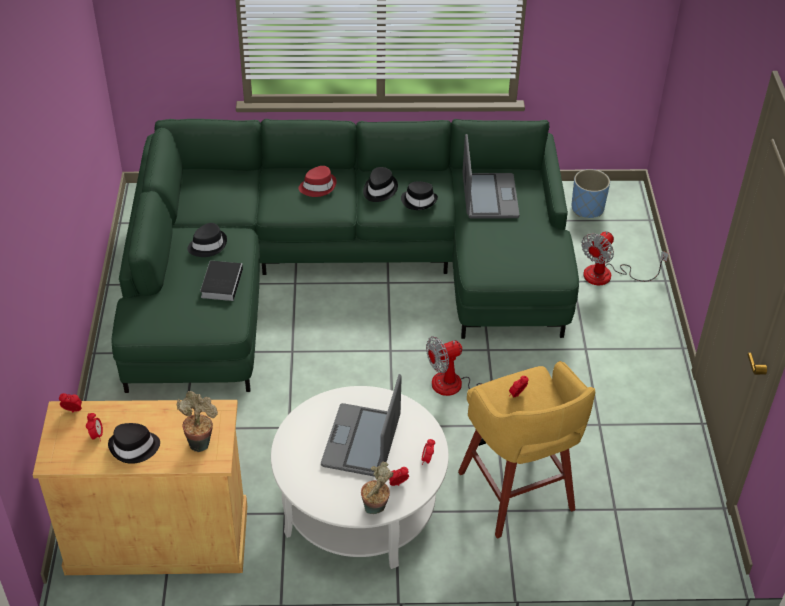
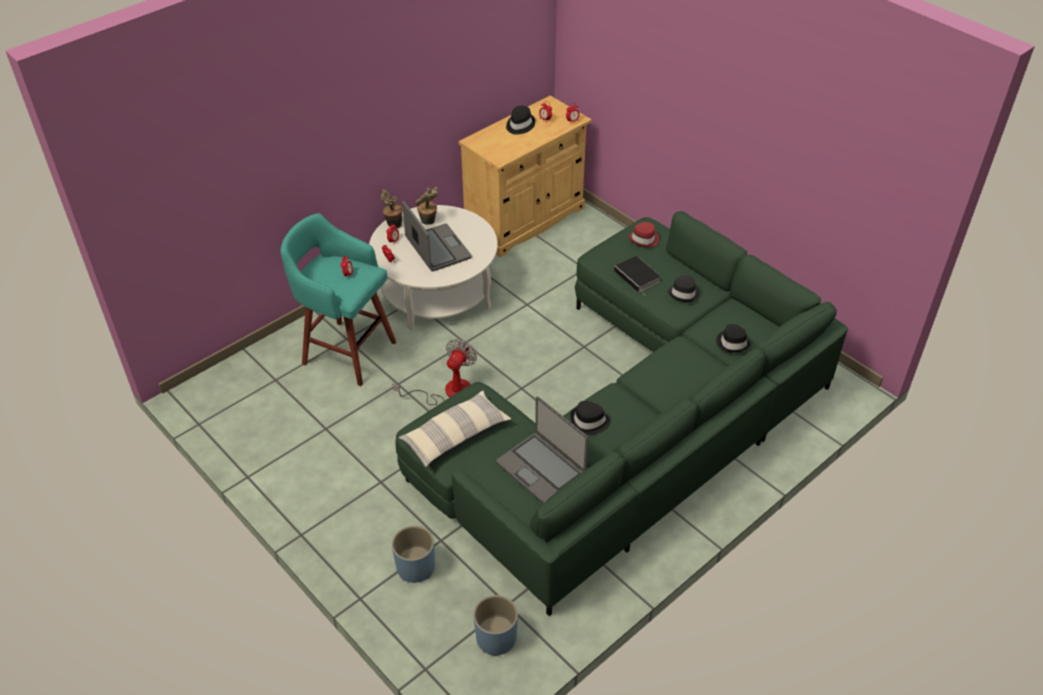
camera: 140 degrees right, 0 degrees up
potted plant [177,391,218,452] -> potted plant moved to [415,187,438,225]
red hat [298,166,337,197] -> red hat moved to [628,222,659,247]
black hat [363,167,398,202] -> black hat moved to [716,324,750,353]
yellow stool [458,361,595,539] -> turquoise stool [281,213,396,386]
fan [581,231,669,285] -> blue planter [392,526,435,583]
none -> pillow [398,390,511,467]

